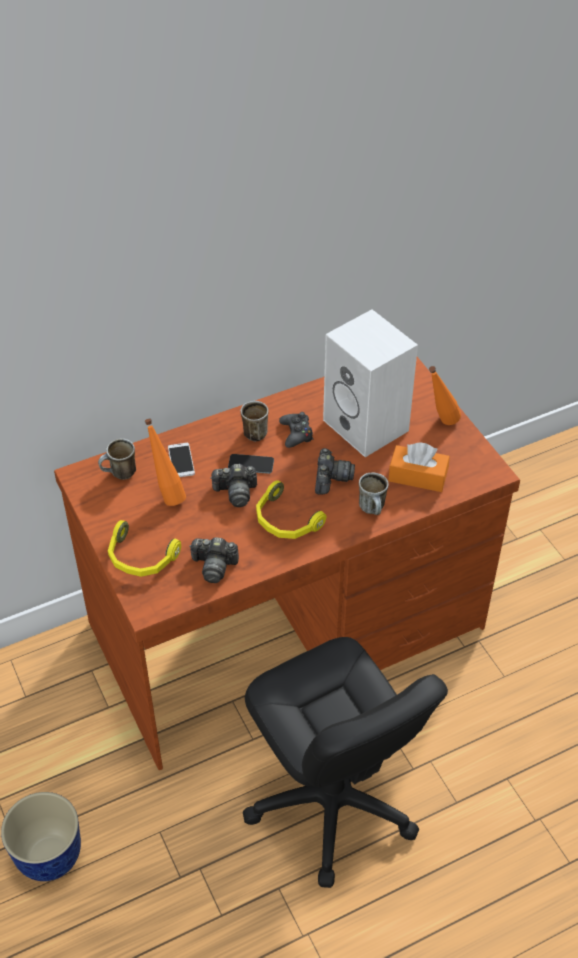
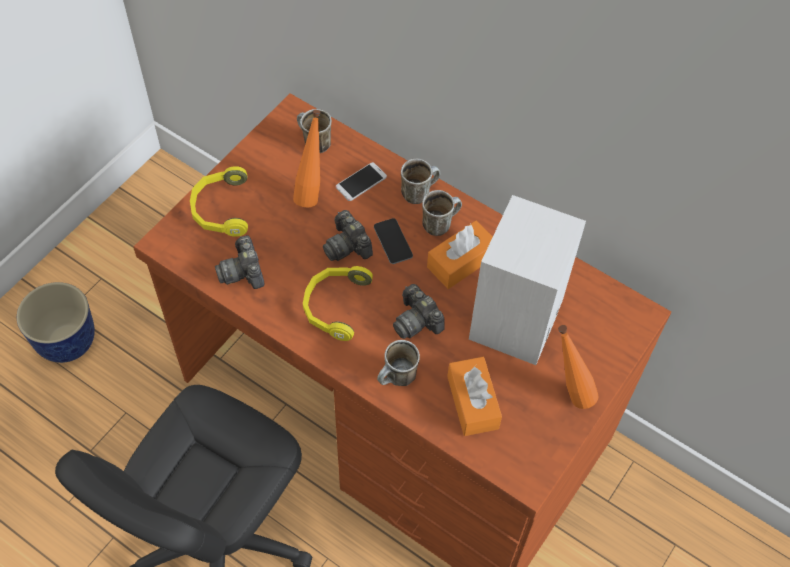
camera: 60 degrees right, 10 degrees up
black game controller [279,412,313,448] -> orange tissue box [427,221,493,289]
camera [315,448,355,495] -> camera turned 75 degrees clockwise [393,284,445,339]
none -> mug [401,159,440,204]

